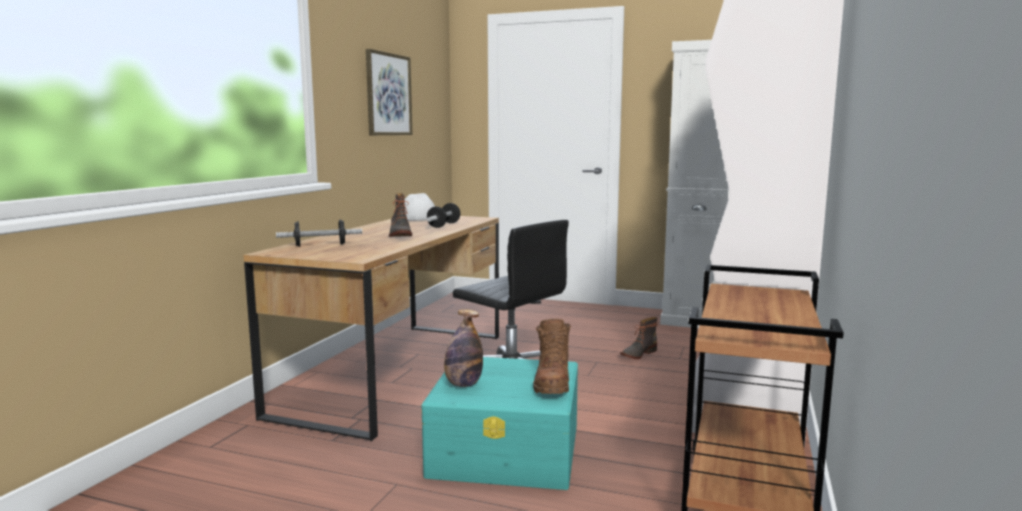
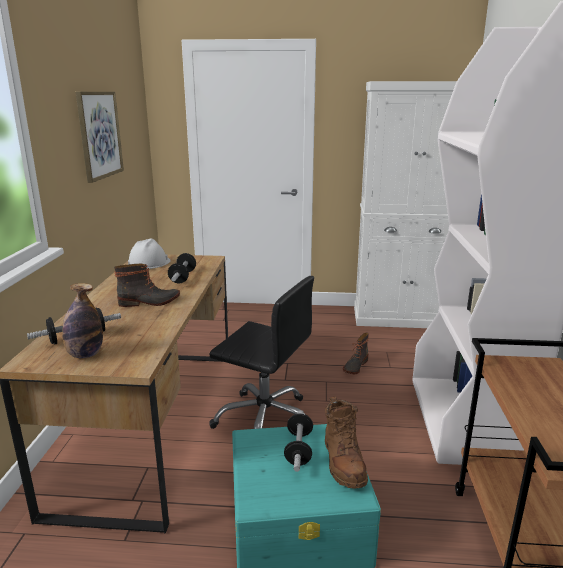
camera: 15 degrees left, 10 degrees up
boot [389,193,412,237] -> boot turned 75 degrees counterclockwise [114,264,180,307]
bottle [444,309,483,387] -> bottle moved to [62,283,103,358]
none -> dumbbell [284,410,313,472]

